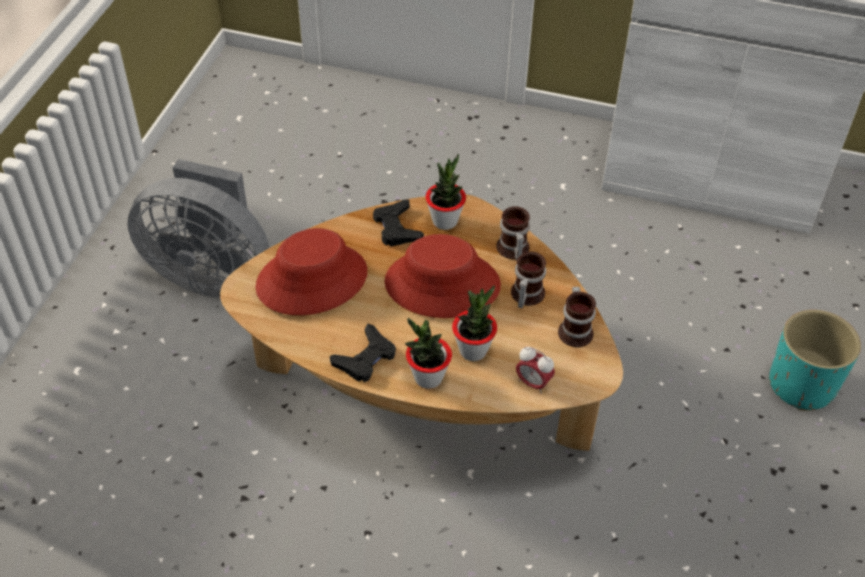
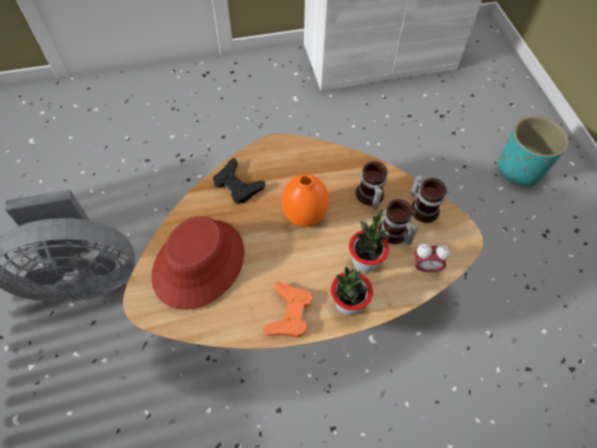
camera: 30 degrees left, 10 degrees up
black game controller [330,324,396,382] -> orange game controller [263,282,312,338]
red hat [385,234,501,318] -> orange vase [281,174,329,227]
potted plant [426,154,466,230] -> none
mug [496,206,530,262] -> mug moved to [378,199,418,245]

